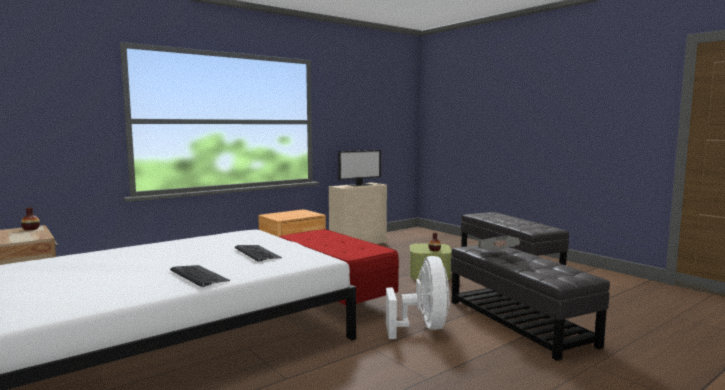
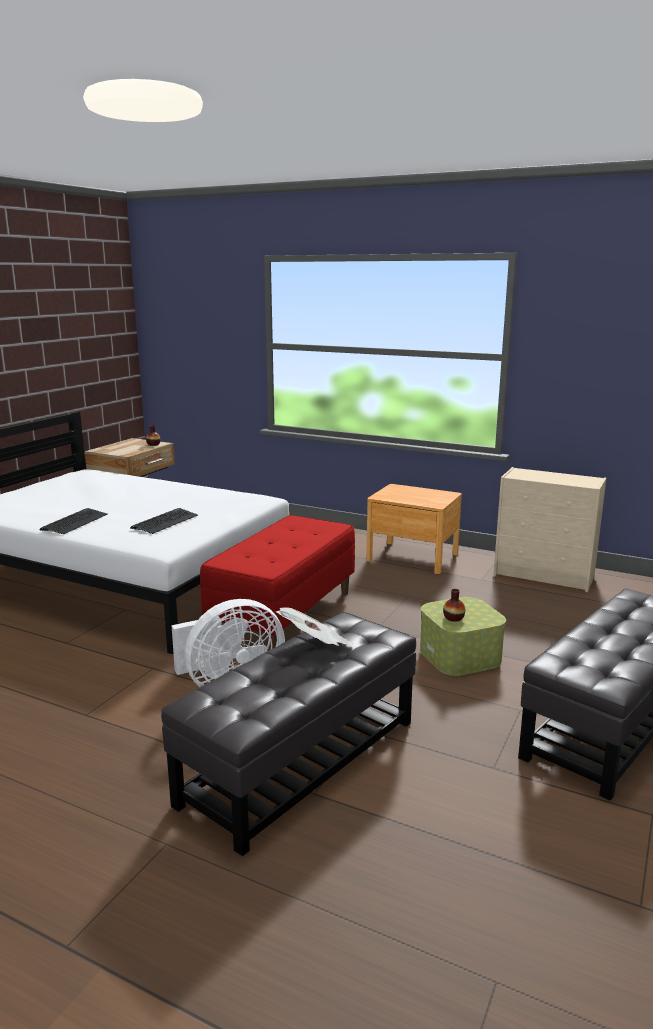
camera: 65 degrees right, 10 degrees up
monitor [338,150,381,186] -> none

